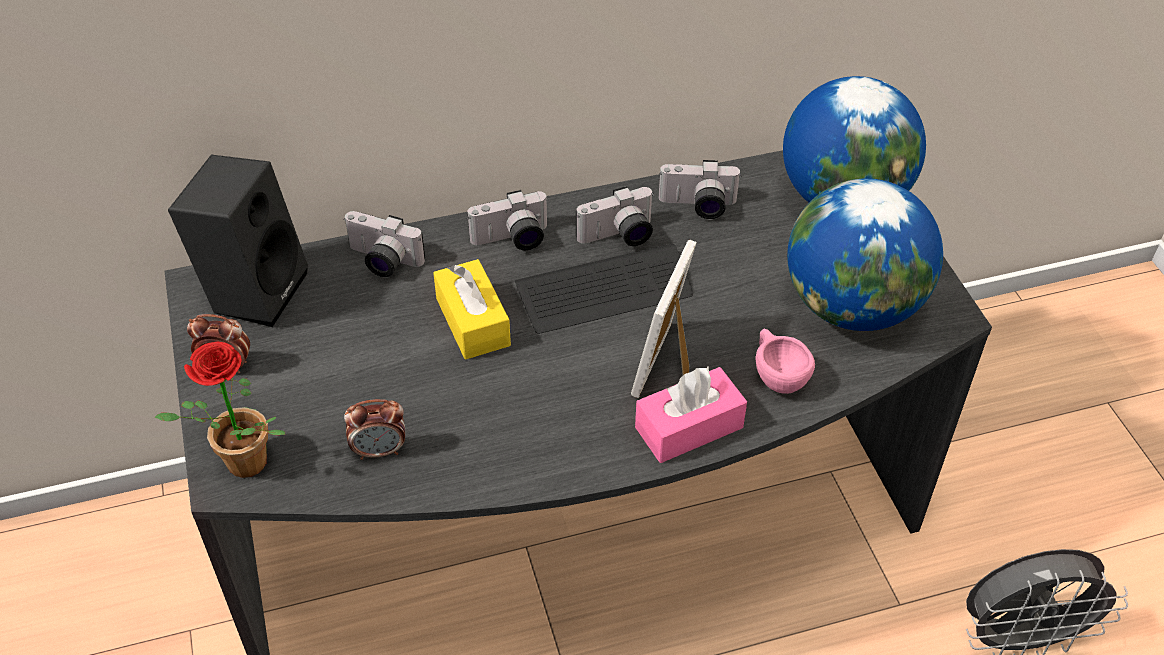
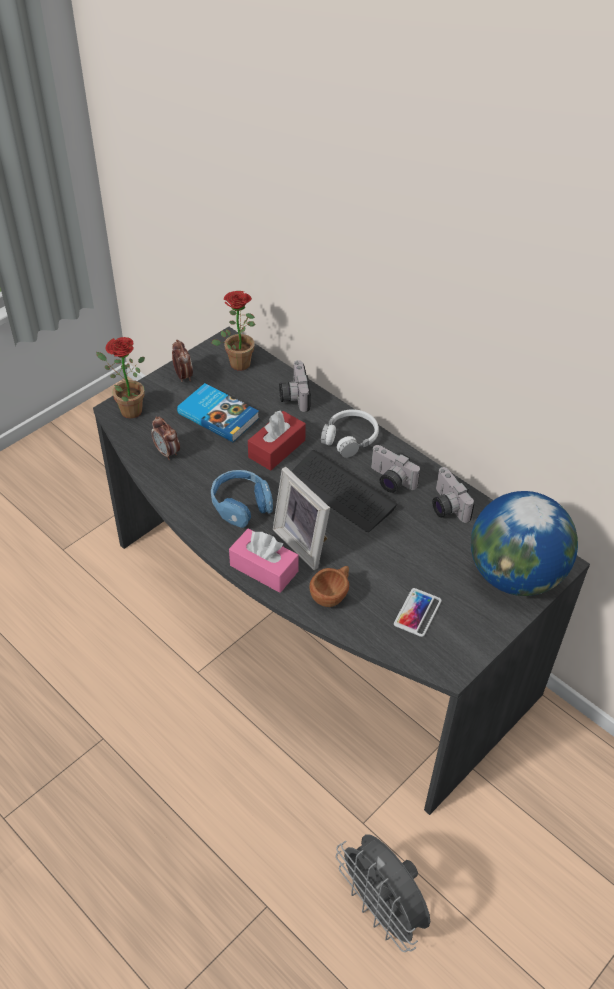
camera: 60 degrees right, 0 degrees up
black speaker [168,155,308,327] -> potted plant [212,291,256,370]
yellow tissue box [433,259,511,359] -> red tissue box [248,410,306,471]
camera [467,190,549,250] -> white headphones [321,409,379,458]
picture frame [631,240,697,398] -> picture frame turned 120 degrees counterclockwise [273,467,330,570]
pink cup [755,329,815,394] -> brown cup [309,566,349,607]
globe [787,178,943,331] -> phone [394,588,442,637]
none -> book [177,383,259,442]
none -> blue headphones [211,470,273,528]

